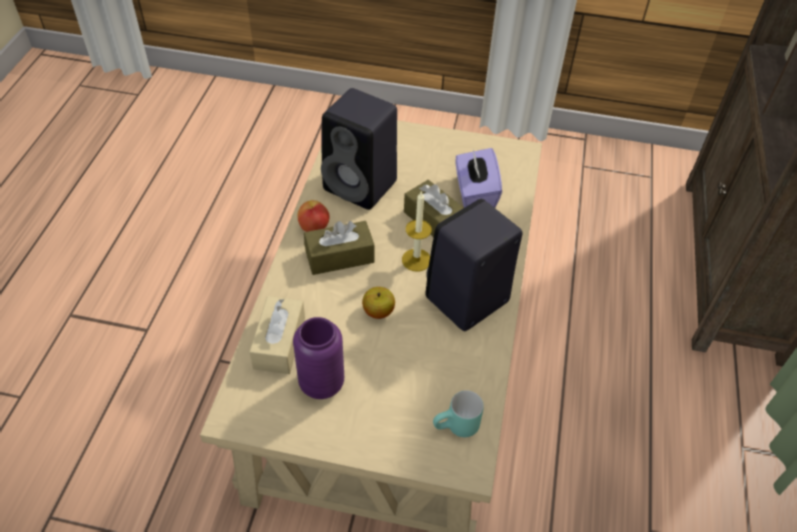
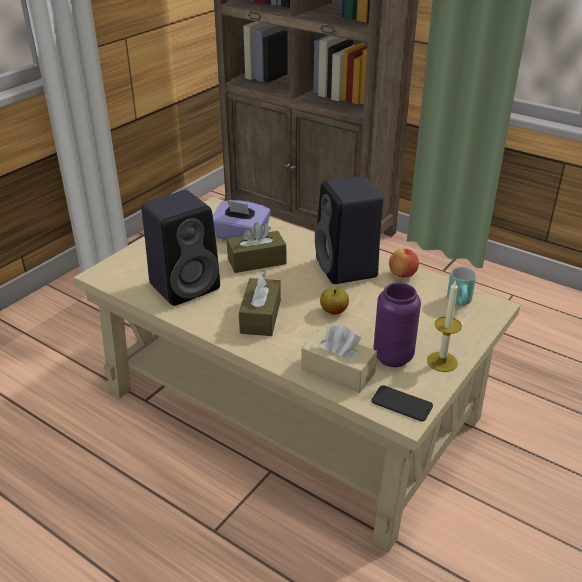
camera: 65 degrees left, 15 degrees down
apple [297,200,330,232] -> apple moved to [389,249,419,278]
candle [402,192,432,271] -> candle moved to [427,281,462,372]
none -> phone [371,385,433,421]

